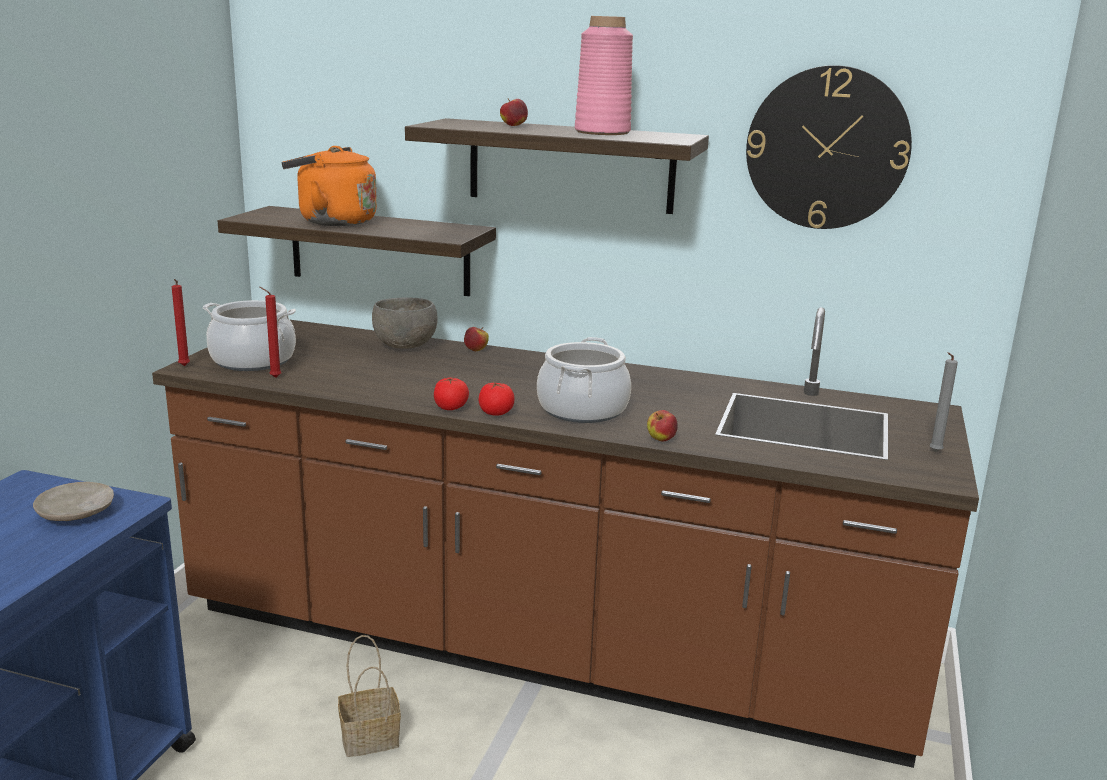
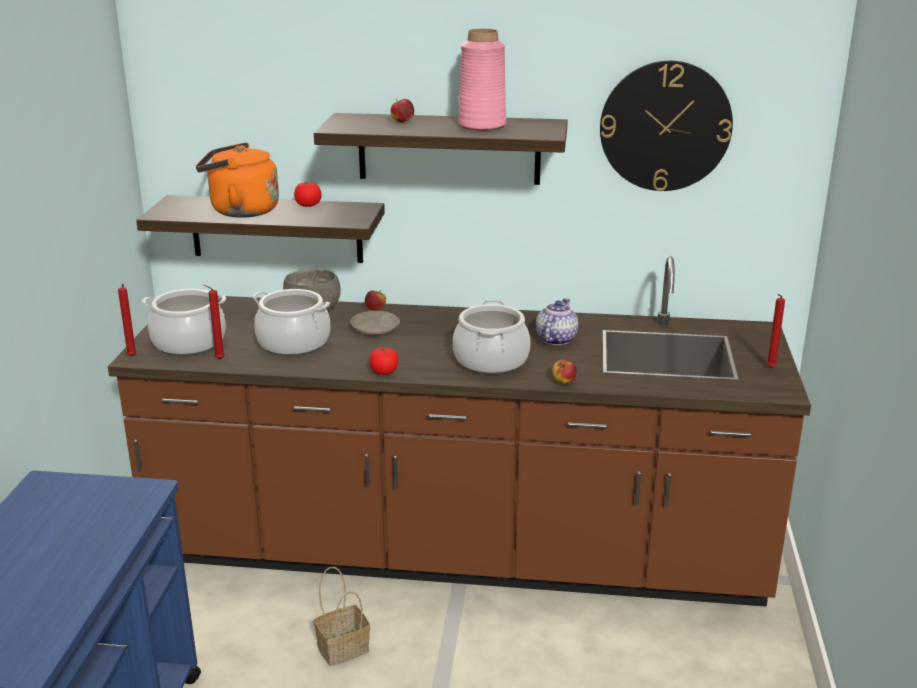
camera: 10 degrees left, 5 degrees up
beige plate [33,482,114,521] -> beige plate moved to [350,311,400,336]
tomato [479,382,515,416] -> tomato moved to [294,182,322,207]
grey candle [929,352,958,452] -> red candle [766,294,785,368]
none -> cooking pot [252,289,330,356]
none -> teapot [536,298,579,345]

